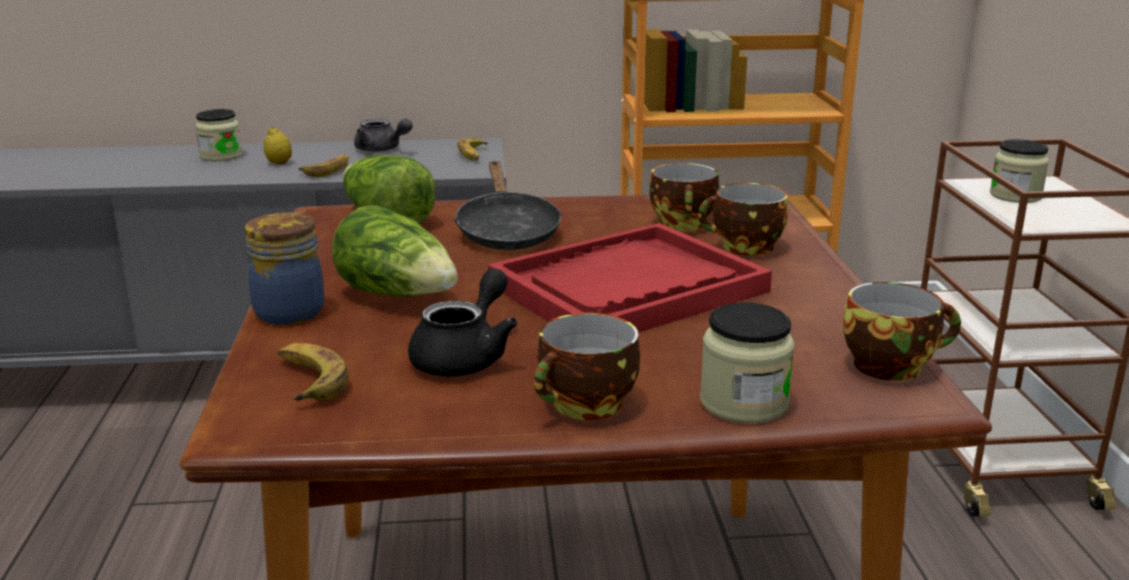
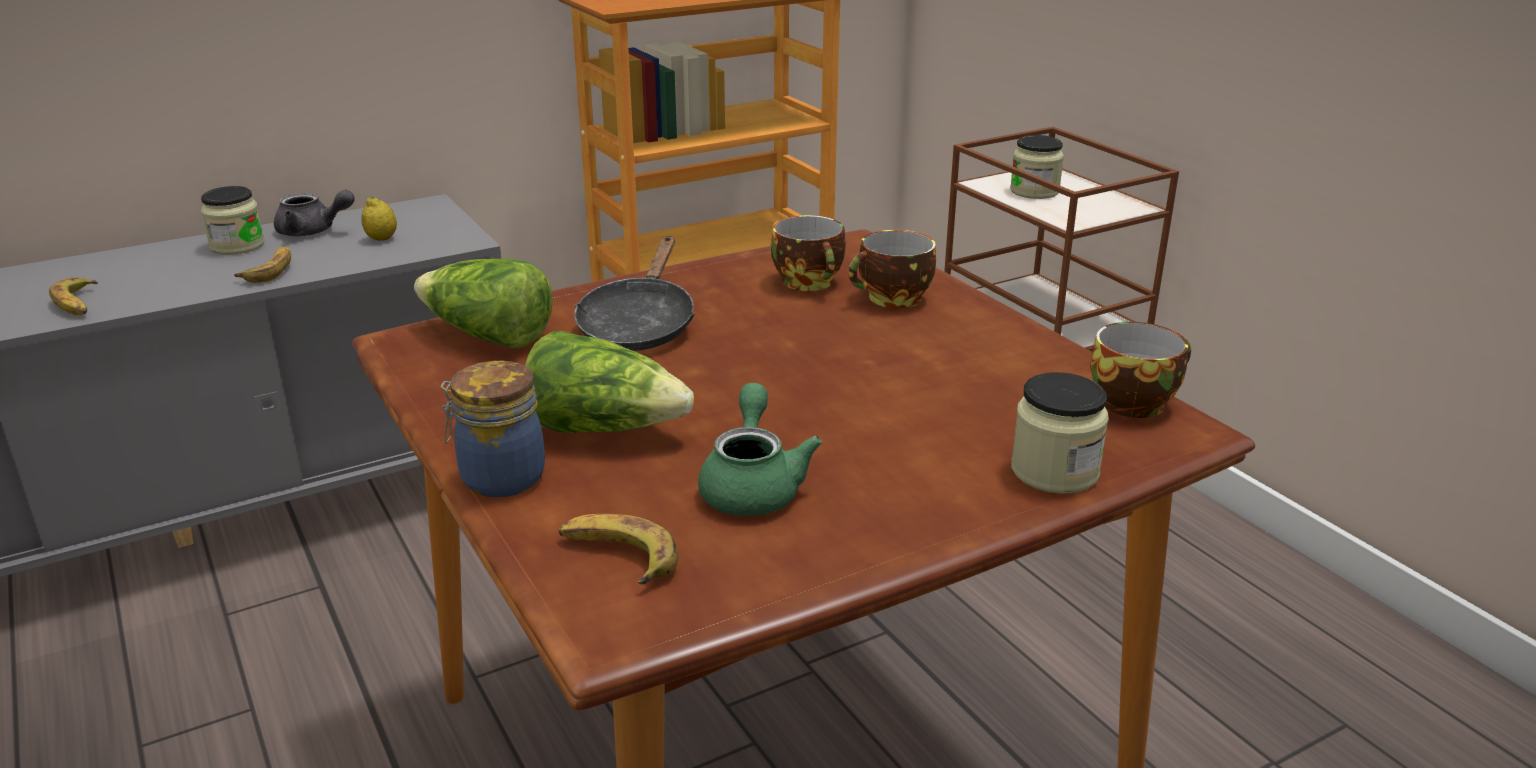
camera: 25 degrees left, 5 degrees up
jar [195,109,242,161] -> jar moved to [201,186,265,255]
lemon [264,127,292,164] -> lemon moved to [362,197,397,241]
black teapot [408,268,518,376] -> green teapot [698,383,822,516]
black frying pan [454,161,562,250] -> black frying pan turned 45 degrees clockwise [574,236,695,351]
banana [457,138,488,161] -> banana moved to [49,277,98,315]
red tray [488,223,772,332] -> none
cup [534,313,640,420] -> none

